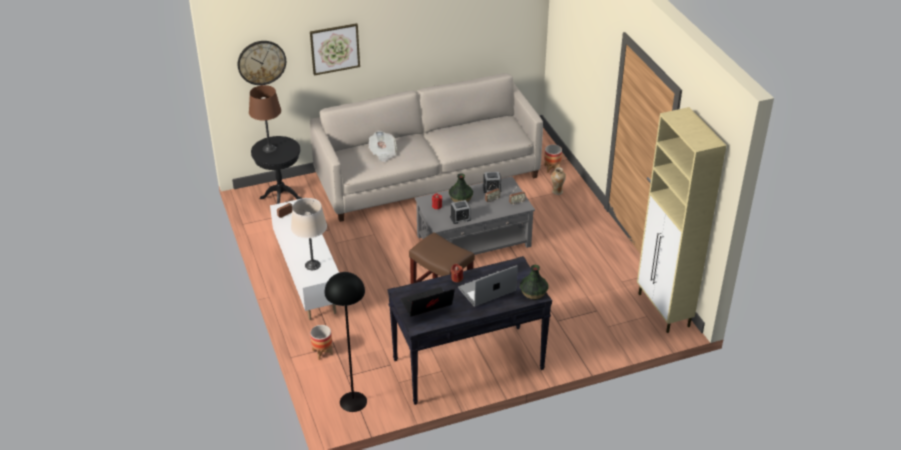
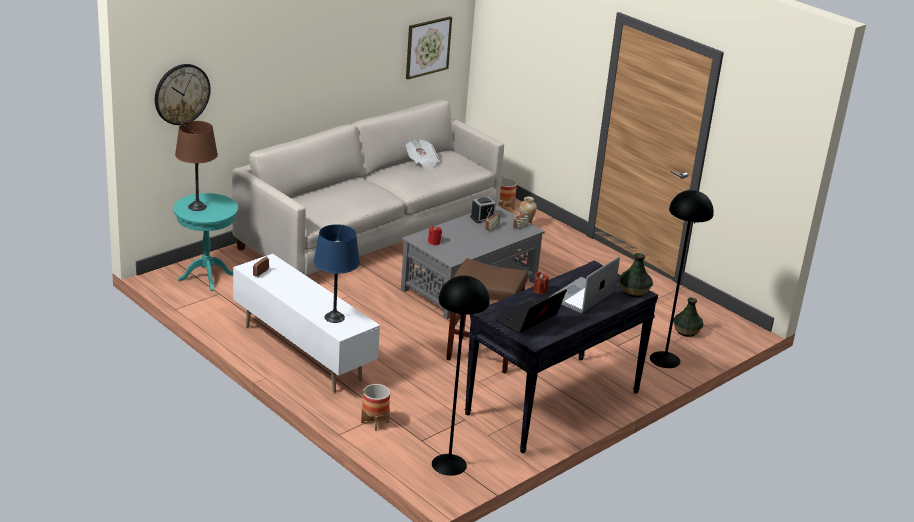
camera: 25 degrees left, 10 degrees down
black side table [251,136,302,204] -> turquoise side table [173,193,238,291]
beige table lamp [291,198,327,270] -> blue table lamp [313,224,360,323]
picture [310,23,360,76] -> picture moved to [406,16,452,79]
newspaper [369,131,397,162] -> newspaper moved to [406,140,440,170]
vase [449,173,473,202] -> vase moved to [673,298,704,337]
alarm clock [450,200,471,224] -> none
beige cabinet [637,107,726,333] -> none
none -> black floor lamp [650,190,714,368]

